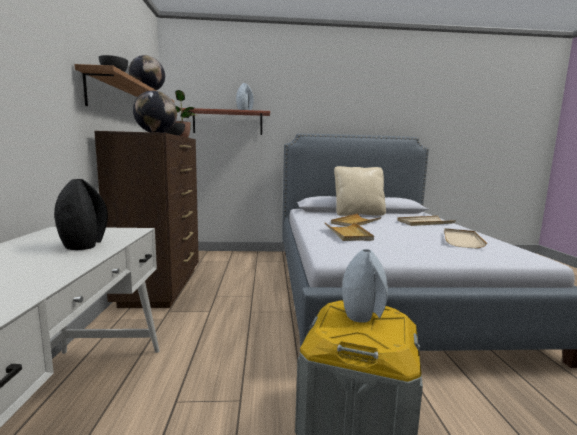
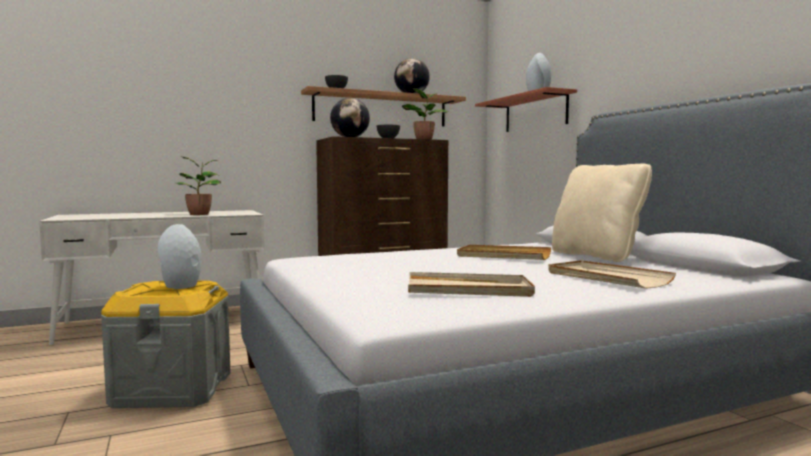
camera: 70 degrees right, 5 degrees down
black vase [54,179,108,250] -> potted plant [176,156,221,215]
beige tray [324,222,374,241] -> none

